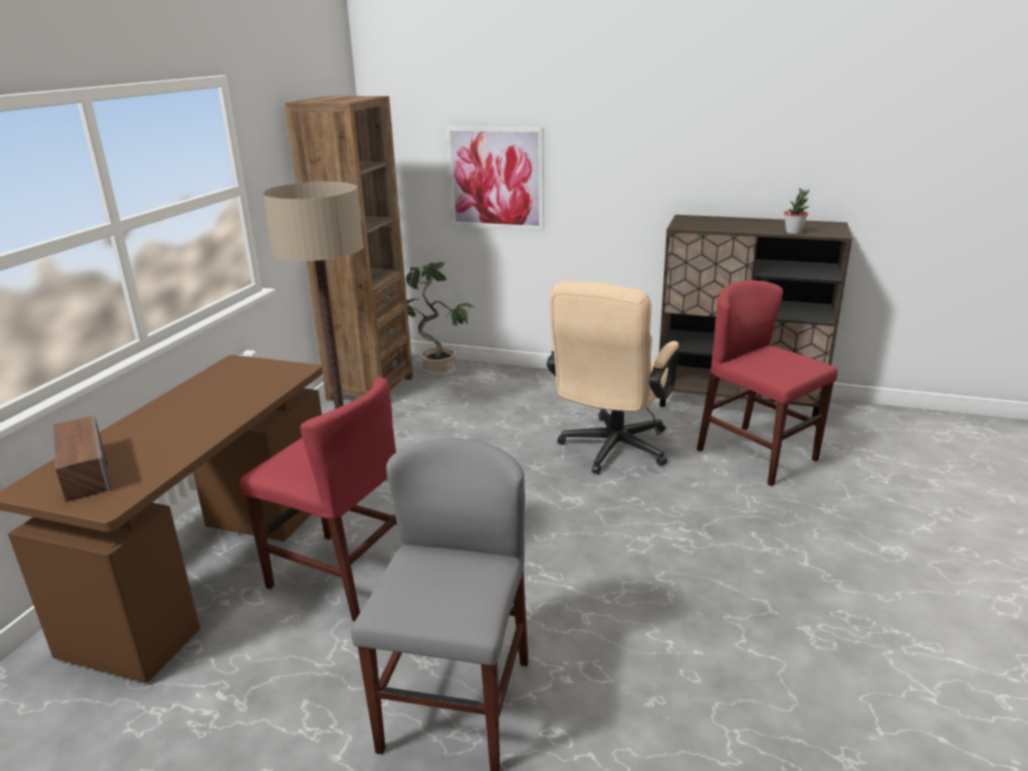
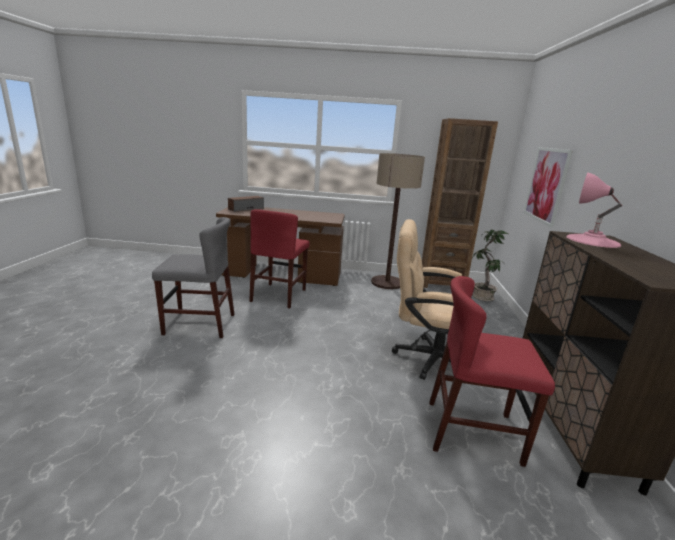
camera: 75 degrees right, 5 degrees down
red chair [697,280,838,486] -> red chair turned 120 degrees counterclockwise [429,276,555,467]
potted plant [784,188,809,234] -> none
none -> pink table lamp [566,173,622,248]

